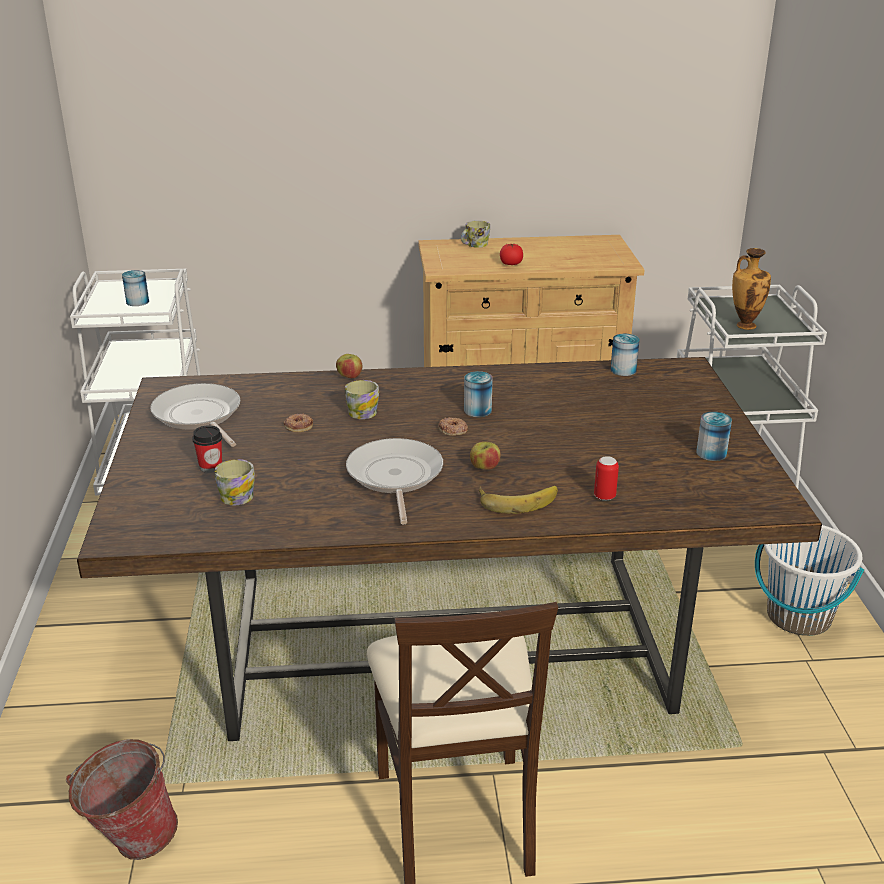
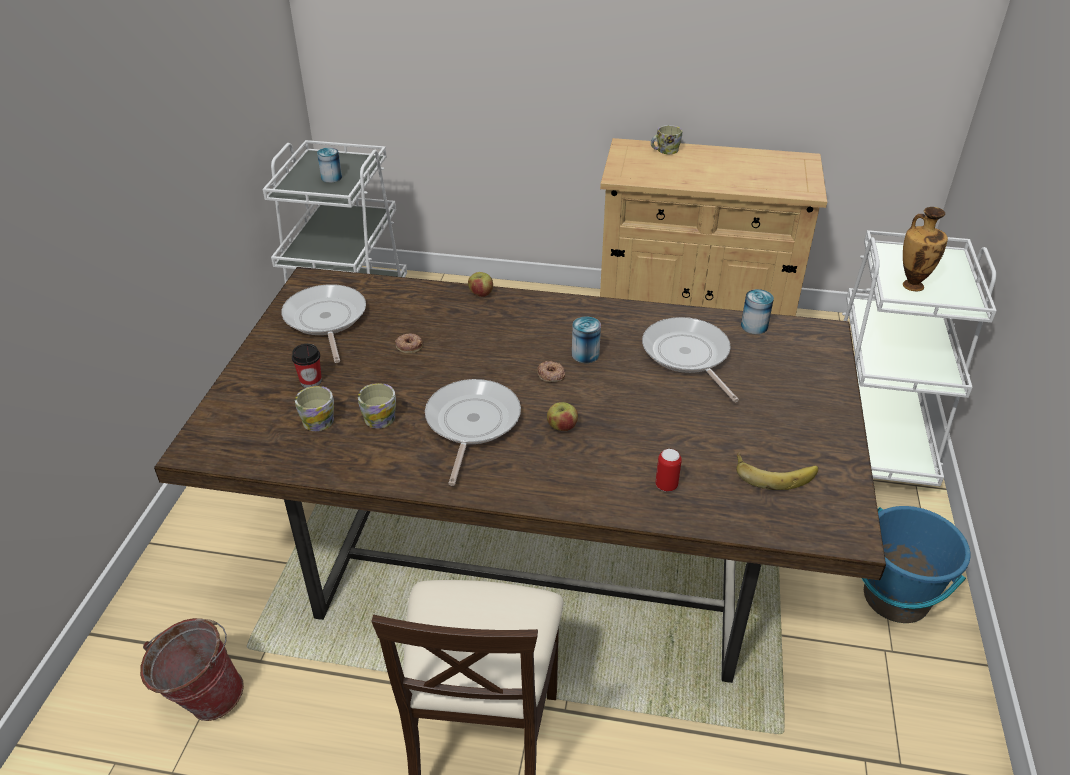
camera: 15 degrees right, 10 degrees up
mug [345,380,379,419] -> mug moved to [358,383,396,429]
banana [479,486,558,514] -> banana moved to [736,452,818,490]
tomato [500,244,523,265] -> none
can [696,411,732,461] -> none
white bucket [755,525,864,636] -> blue bucket [862,506,971,623]
none -> frying pan [642,317,739,402]

